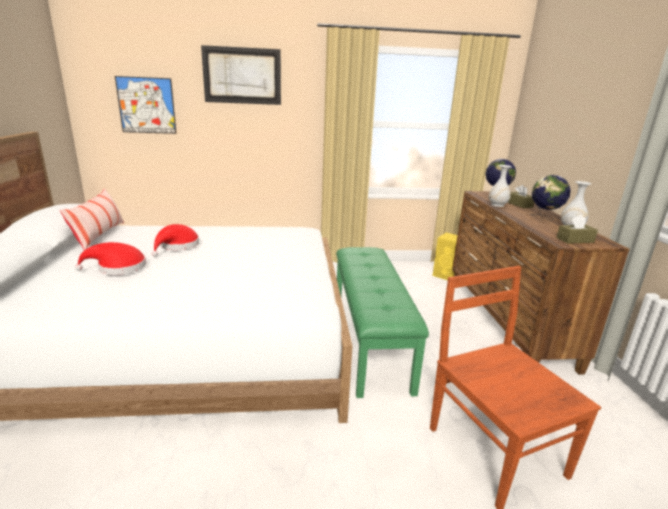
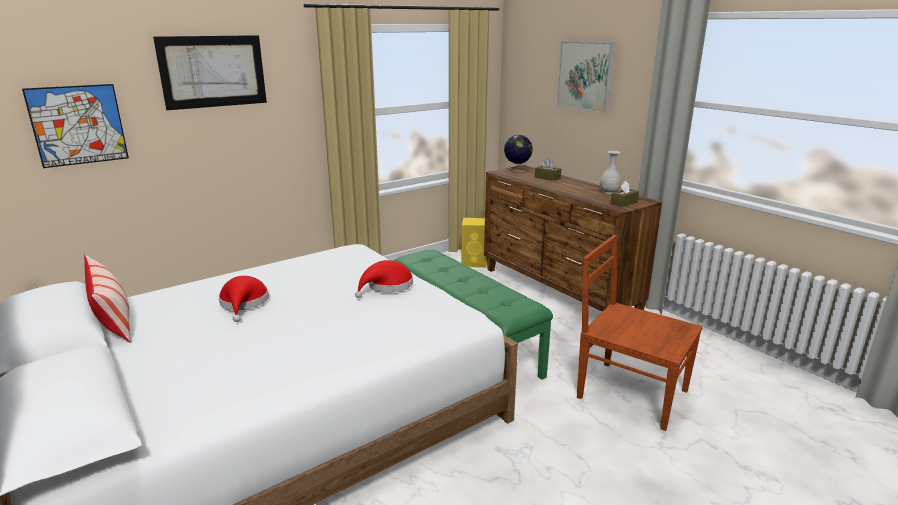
camera: 30 degrees left, 0 degrees up
red hat [75,242,146,275] -> red hat moved to [355,260,413,298]
white vase [489,165,512,207] -> none
globe [531,175,571,221] -> none
none -> picture [557,41,615,113]

